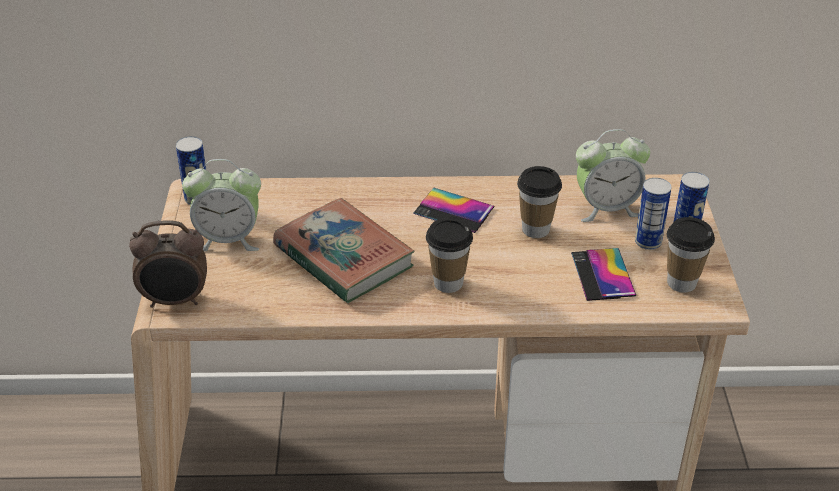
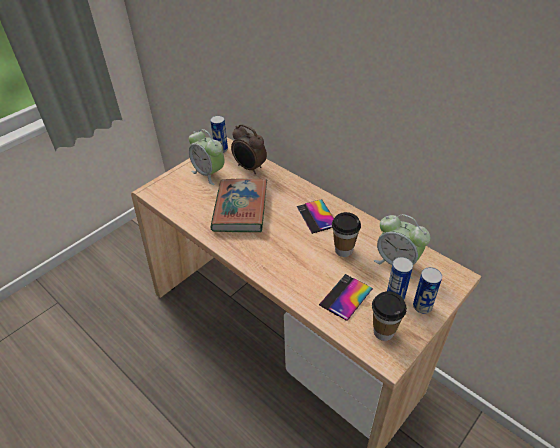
camera: 45 degrees right, 5 degrees up
alarm clock [129,220,207,308] -> alarm clock moved to [231,124,267,174]
cup [426,217,473,293] -> none

